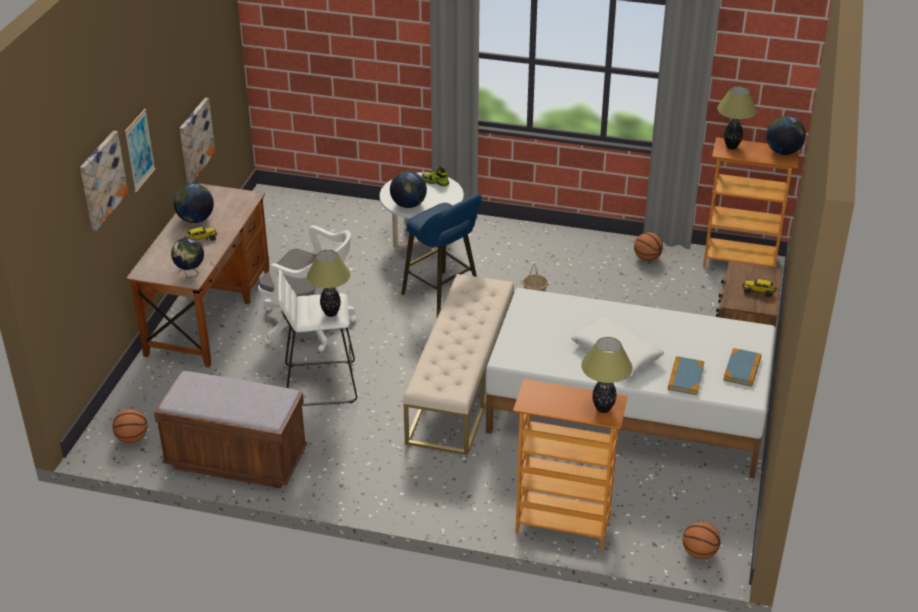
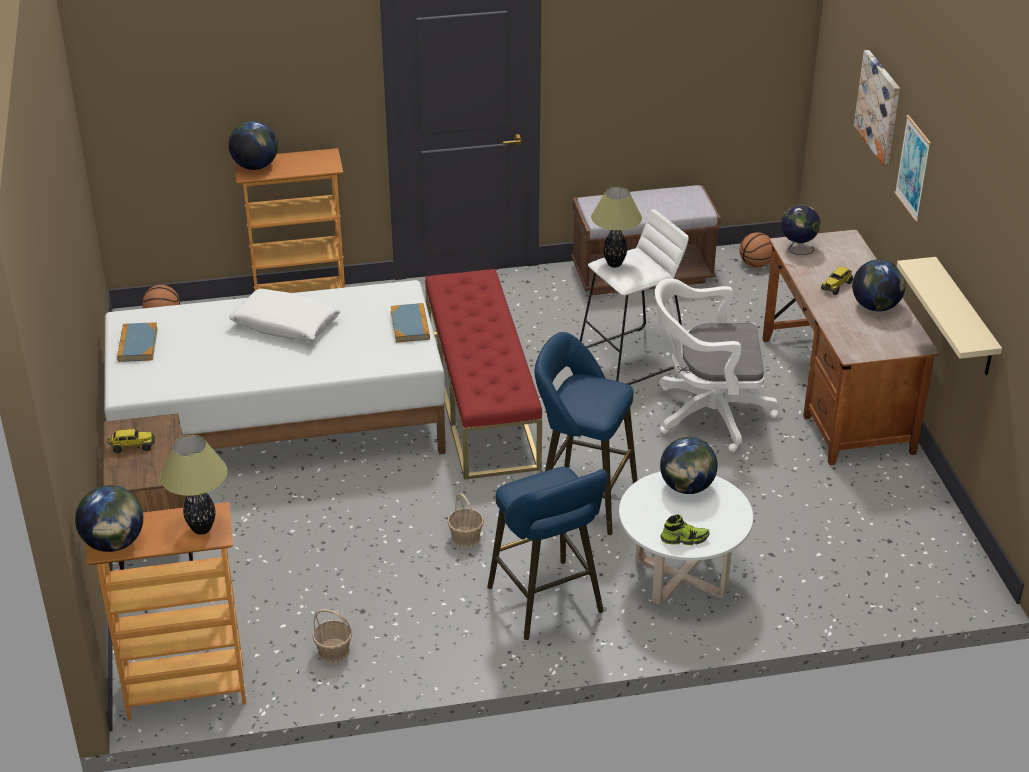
camera: 155 degrees right, 0 degrees up
picture [180,98,216,184] -> beige shelf [897,257,1002,375]
beige bench [404,274,514,455] -> red bench [425,269,542,480]
table lamp [581,337,632,413] -> globe [229,121,278,170]
basketball [634,232,663,261] -> basket [312,609,352,664]
book [668,356,705,395] -> book moved to [391,303,430,343]
none -> blue stool [487,467,608,640]

